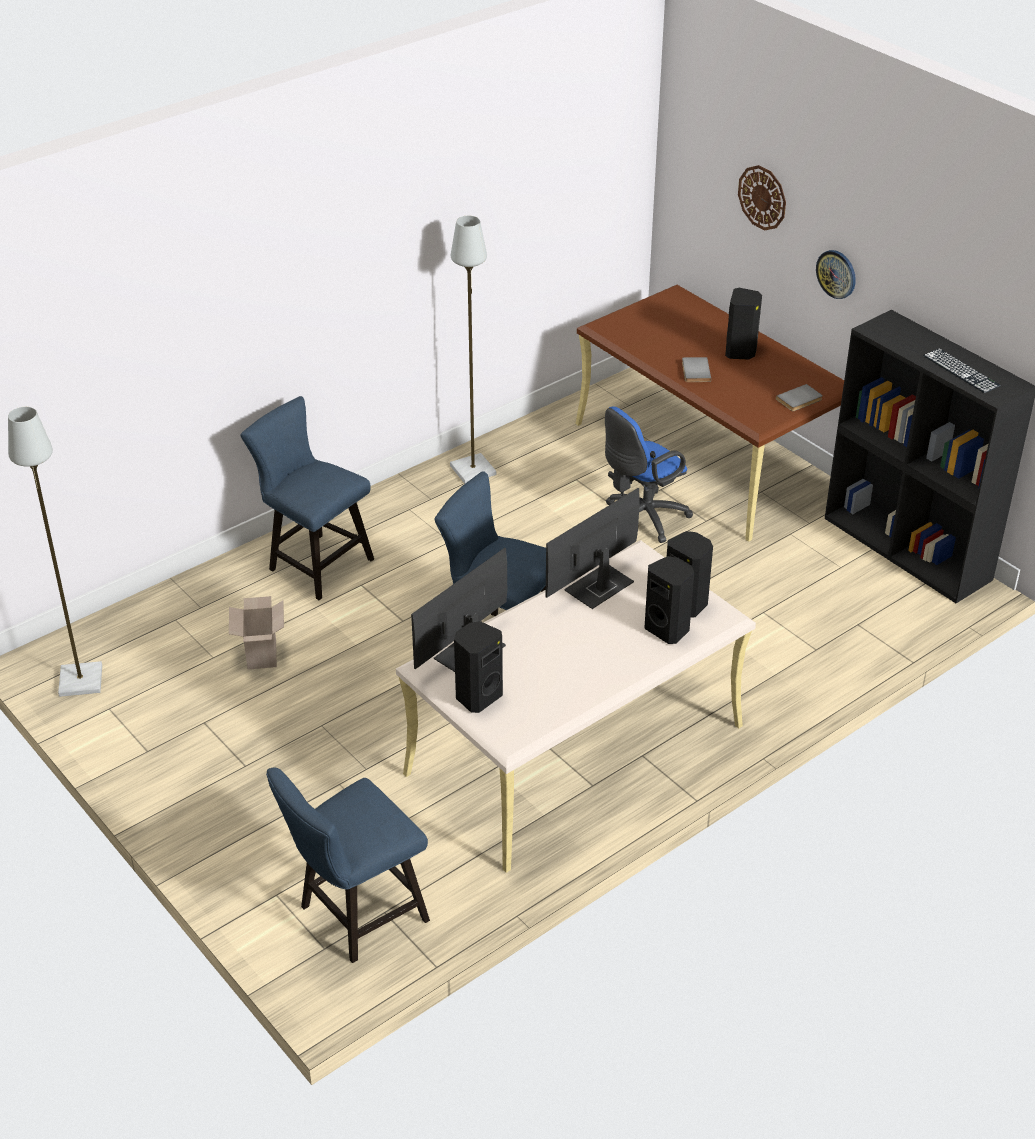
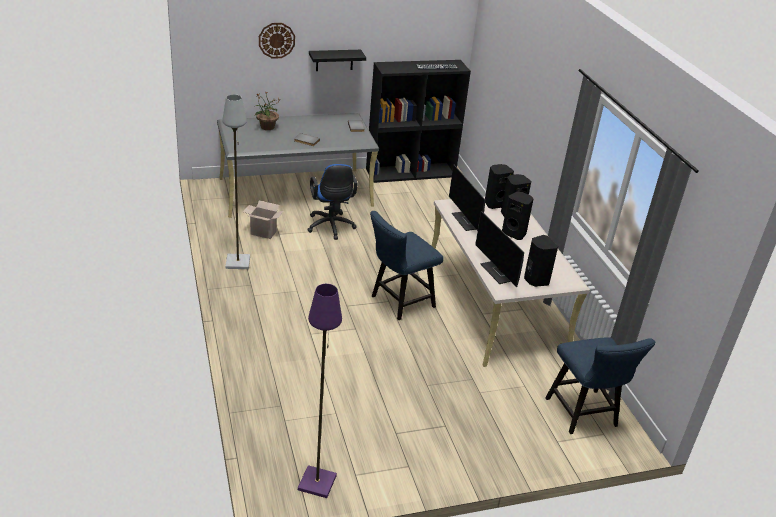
camera: 70 degrees left, 5 degrees down
grey floor lamp [8,407,102,697] -> purple floor lamp [298,284,342,498]
cardboard box [229,596,284,669] -> cardboard box moved to [243,201,284,239]
blue chair [241,396,374,600] -> none
brown desk [575,285,844,542] -> grey desk [217,113,379,218]
black speaker [725,288,762,359] -> black speaker moved to [502,192,534,240]
wall clock [816,250,856,299] -> black shelf [309,50,366,71]
none -> potted plant [254,91,279,130]

